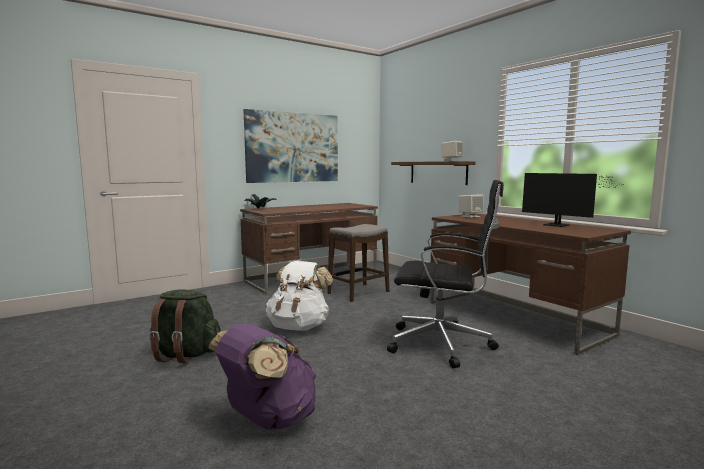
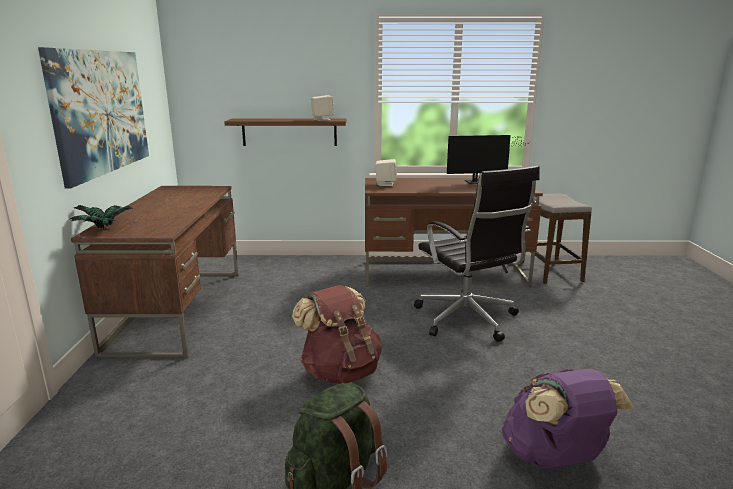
camera: 55 degrees left, 10 degrees up
white backpack [266,261,333,331] -> brown backpack [292,285,382,383]
stool [327,224,389,302] -> stool moved to [521,193,592,284]
black office chair [387,180,504,368] -> black office chair turned 105 degrees clockwise [414,166,540,342]

